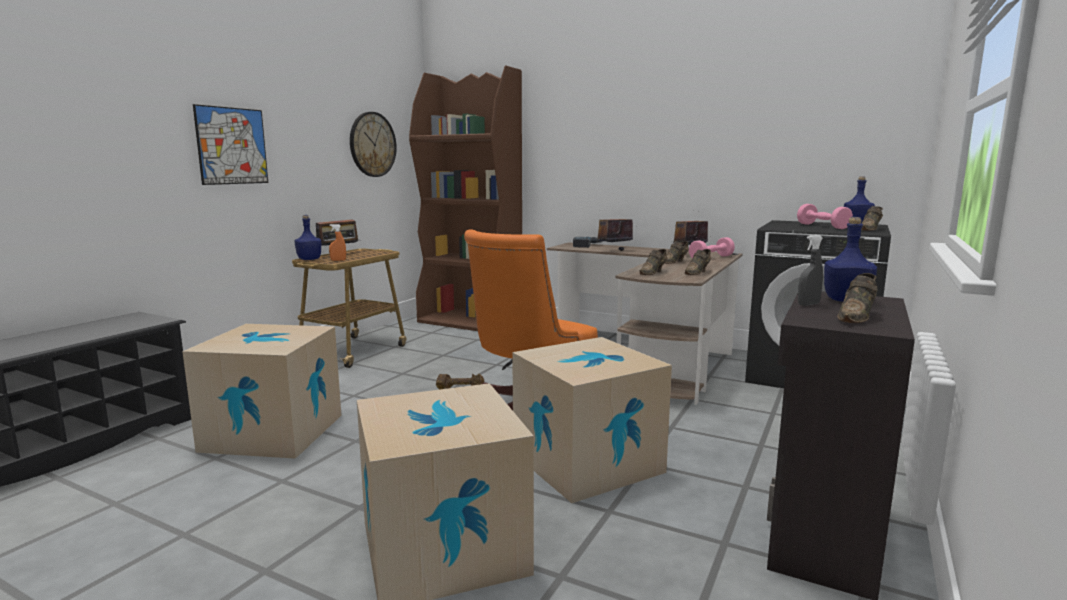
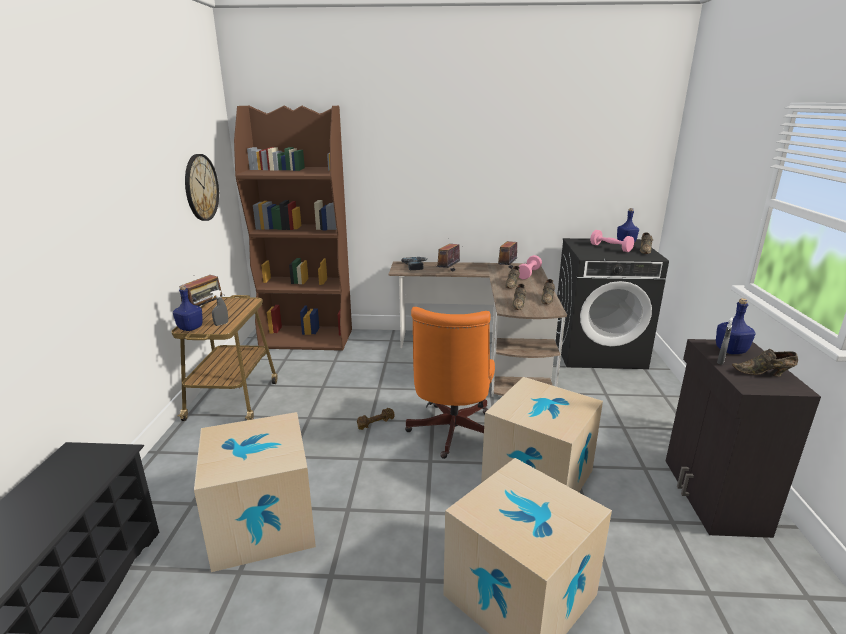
camera: 25 degrees left, 10 degrees up
picture [193,104,268,185] -> none
orange spray bottle [329,224,346,261] -> grey spray bottle [210,290,228,326]
brown shoe [837,273,878,323] -> brown shoe turned 90 degrees clockwise [732,349,798,377]

